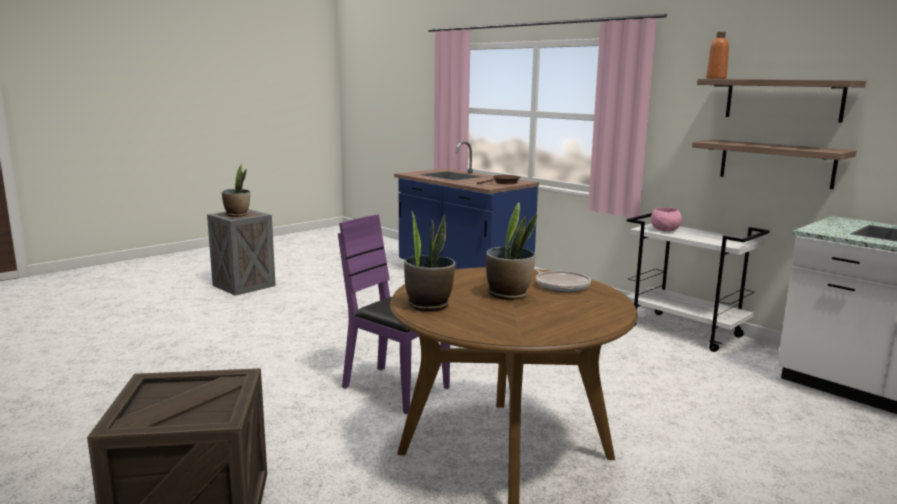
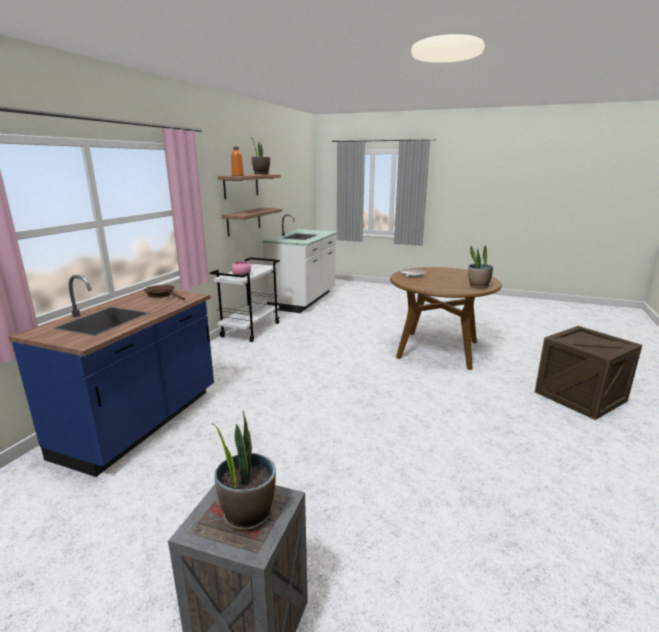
camera: 115 degrees left, 5 degrees up
purple chair [338,214,450,414] -> none
potted plant [486,202,537,300] -> potted plant moved to [251,139,270,174]

